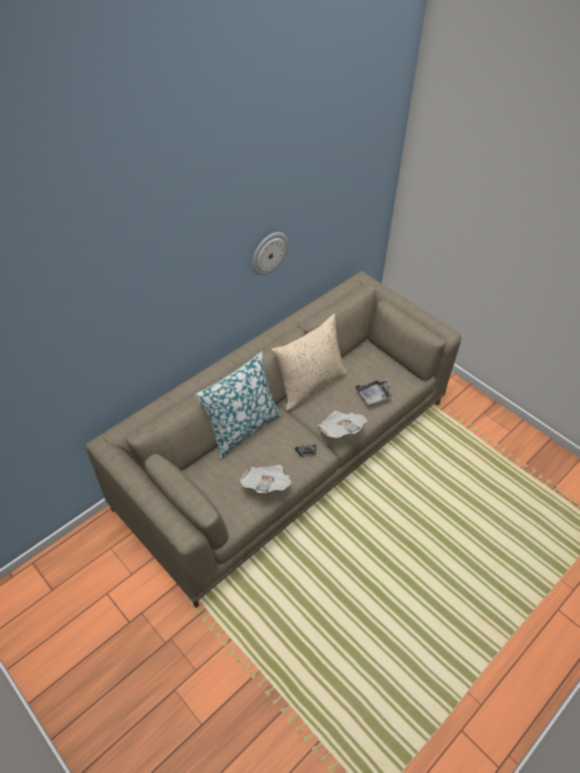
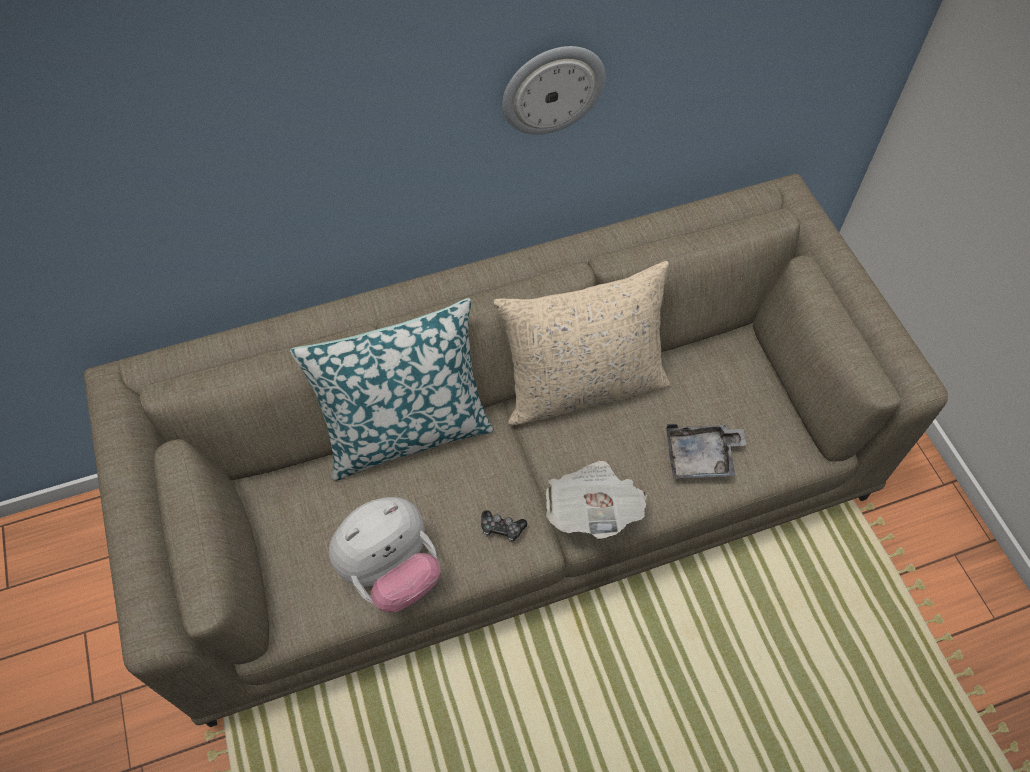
camera: 25 degrees right, 10 degrees up
newspaper [240,465,292,493] -> plush toy [329,497,440,613]

